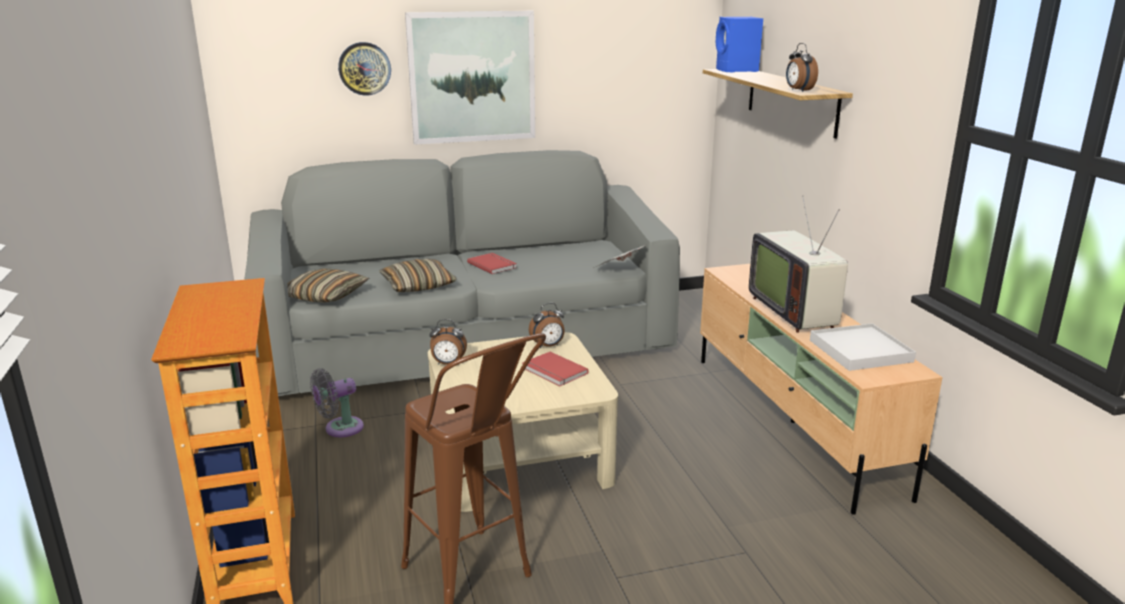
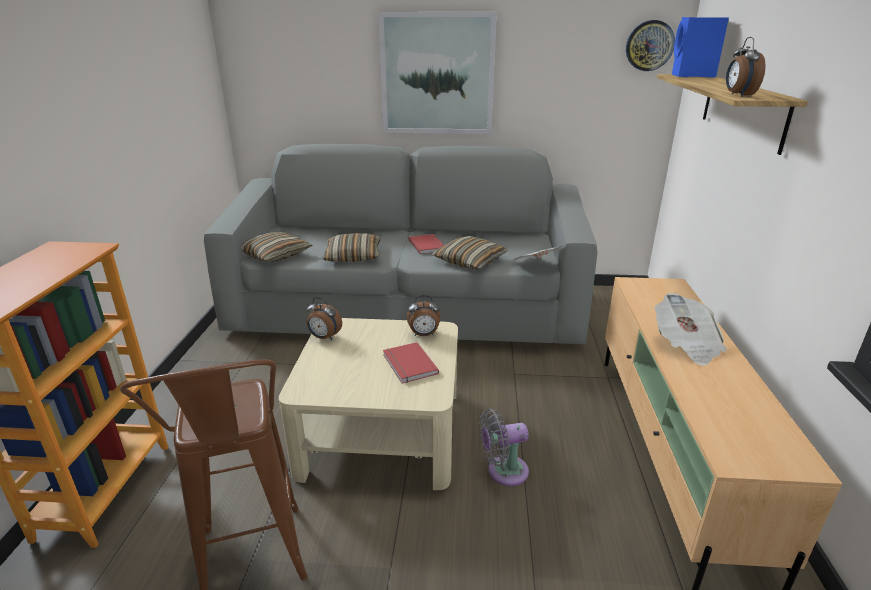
camera: 20 degrees right, 5 degrees up
grey fan [310,368,364,437] -> grey fan moved to [479,409,529,486]
wall clock [338,42,391,96] -> wall clock moved to [626,20,675,71]
television [749,196,848,333] -> newspaper [655,293,727,366]
white tray [810,323,916,371] -> none
none -> pillow [432,236,508,270]

